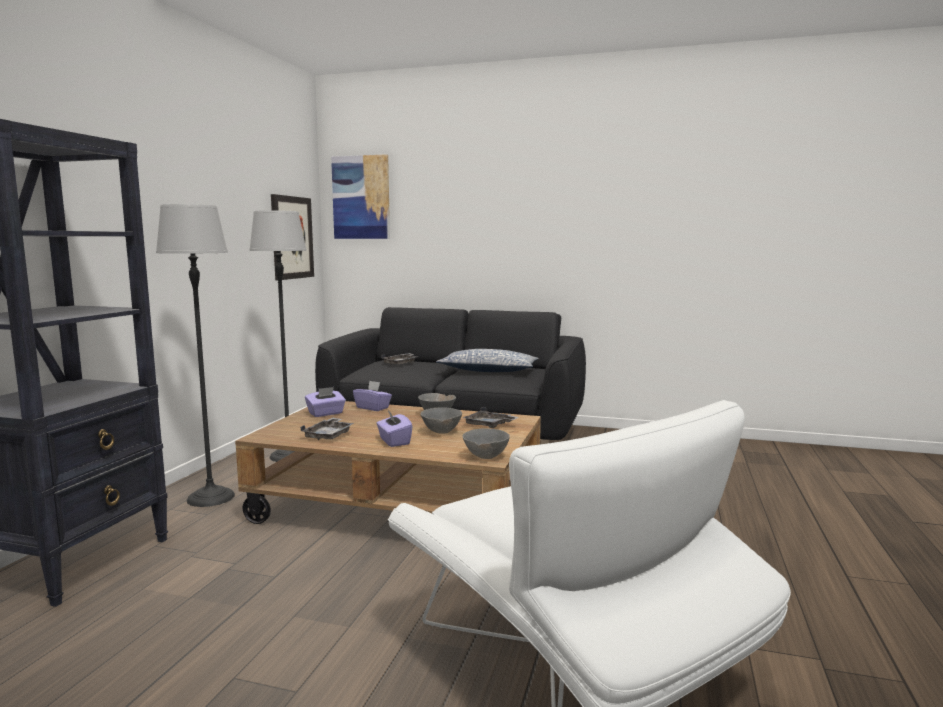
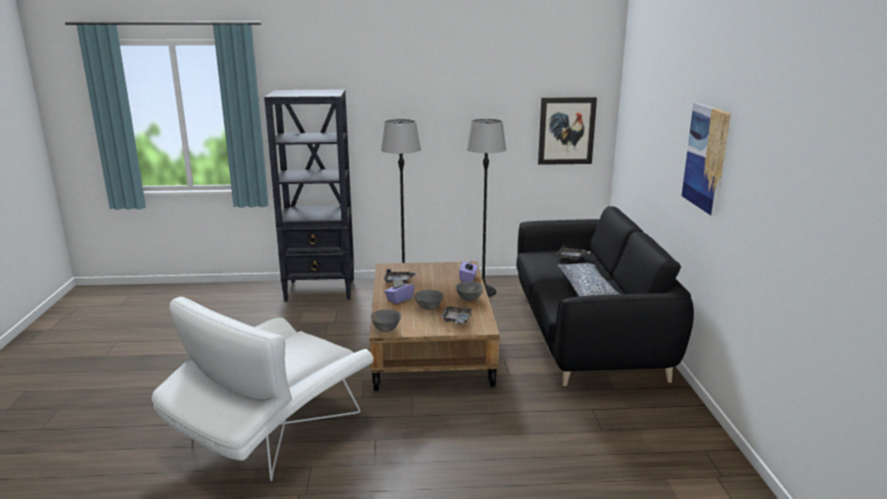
camera: 70 degrees right, 10 degrees up
purple tissue box [305,387,346,417] -> none
picture [331,154,390,239] -> picture moved to [682,103,731,216]

